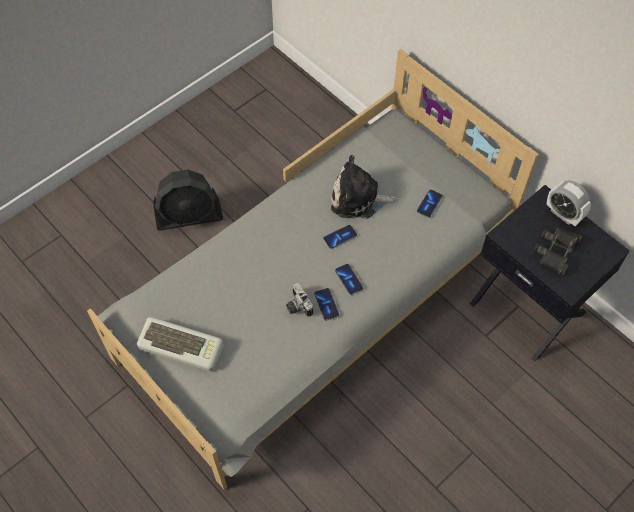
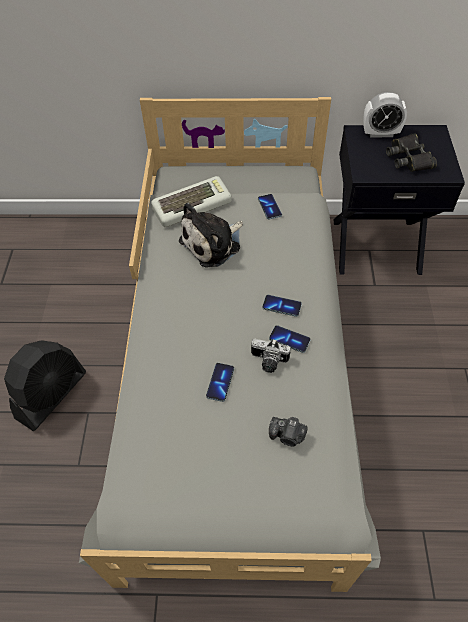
camera: 45 degrees left, 5 degrees down
keyboard [137,317,223,371] -> keyboard moved to [151,176,232,227]
phone [323,225,357,249] -> phone moved to [206,363,234,402]
none -> camera [269,417,308,446]

